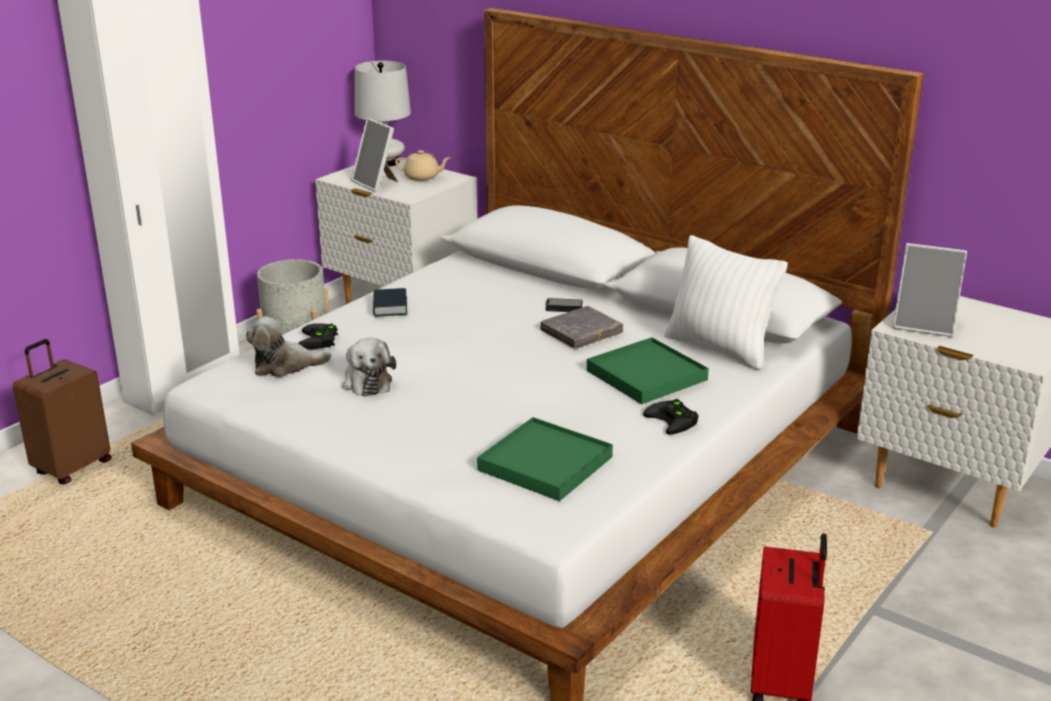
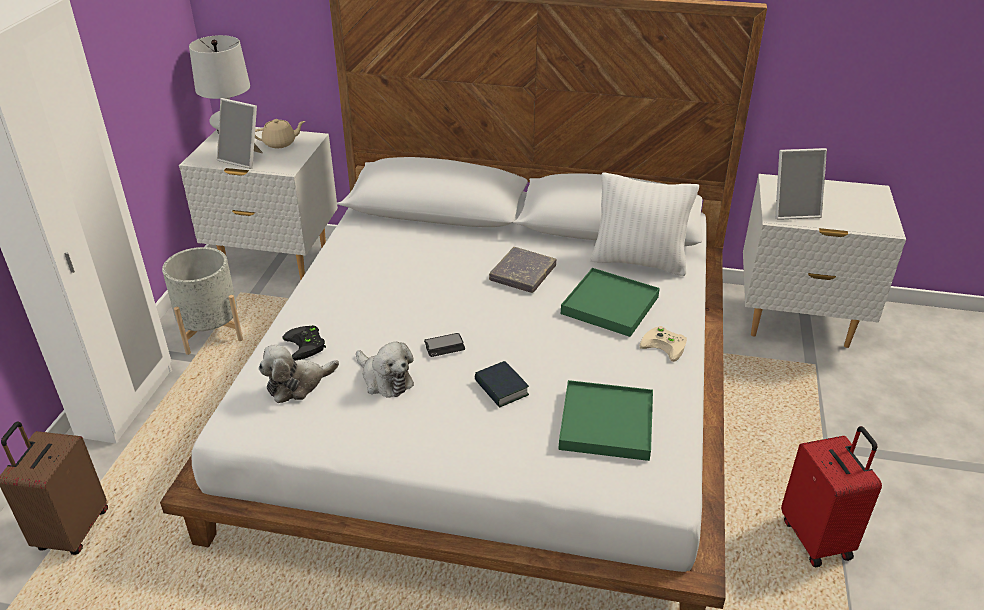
camera: 25 degrees left, 10 degrees up
book [373,288,407,317] -> book moved to [475,361,529,408]
phone [545,298,583,312] -> phone moved to [424,333,465,357]
black game controller [643,399,699,435] -> beige game controller [639,326,687,362]

